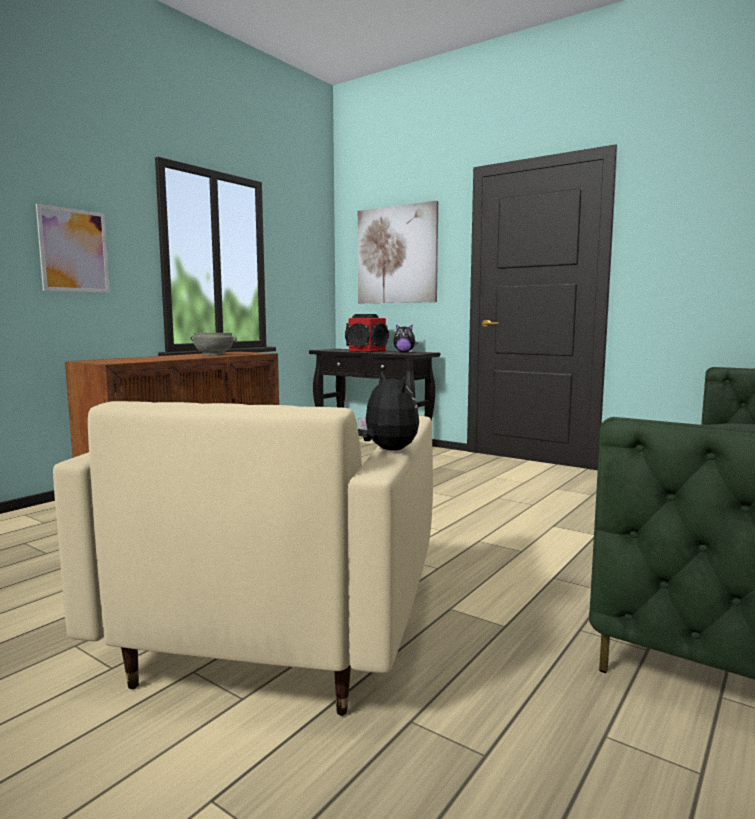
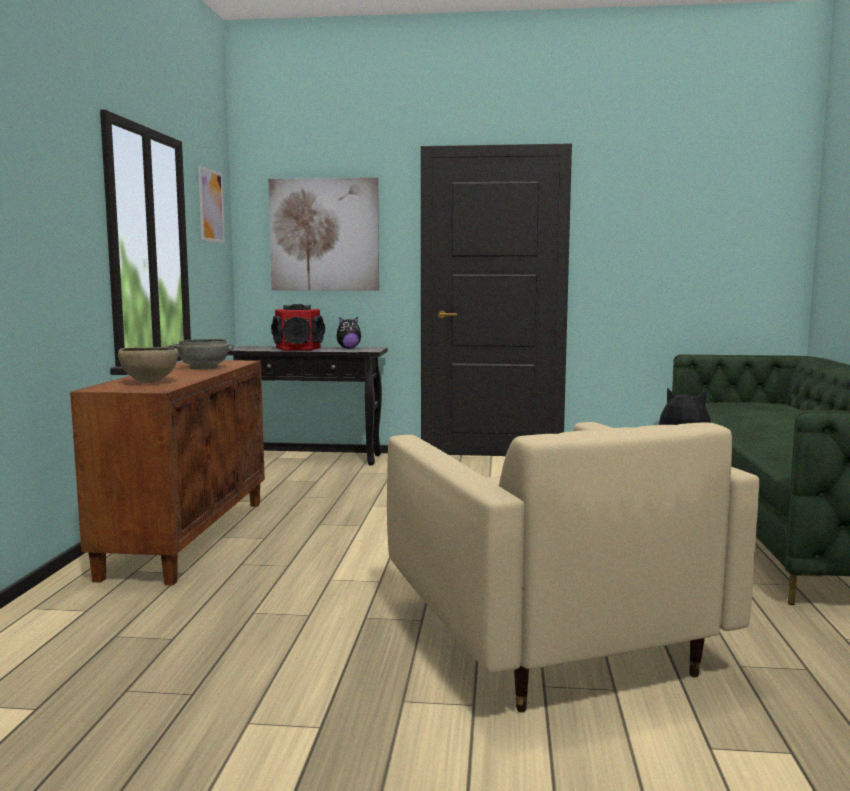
camera: 30 degrees left, 0 degrees up
picture [36,204,110,293] -> picture moved to [198,166,225,243]
none -> brown bowl [118,347,178,383]

